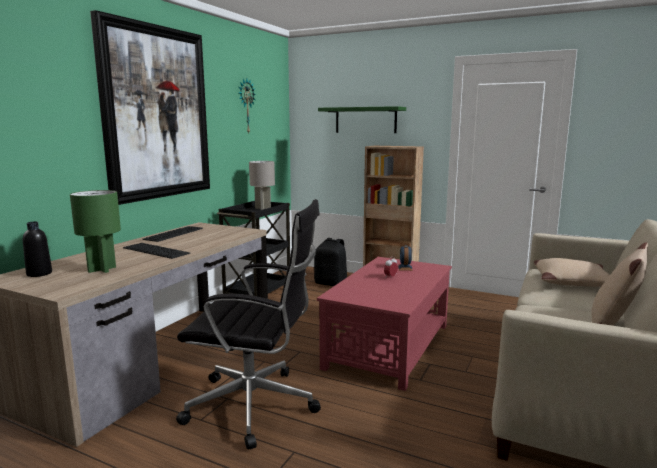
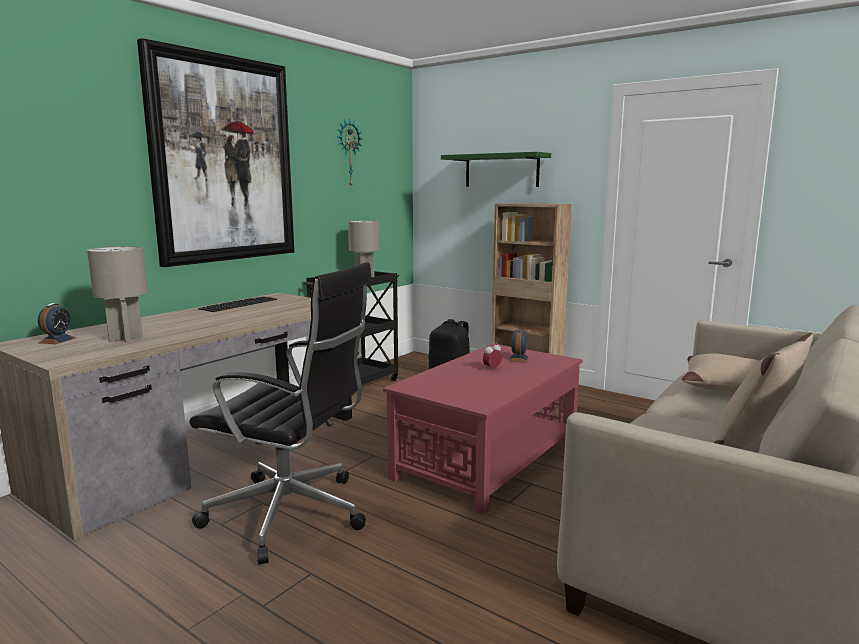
camera: 10 degrees right, 0 degrees up
black bottle [23,222,52,277] -> alarm clock [38,303,77,344]
green table lamp [70,190,121,273] -> grey table lamp [87,246,148,343]
keyboard [123,243,190,259] -> none

